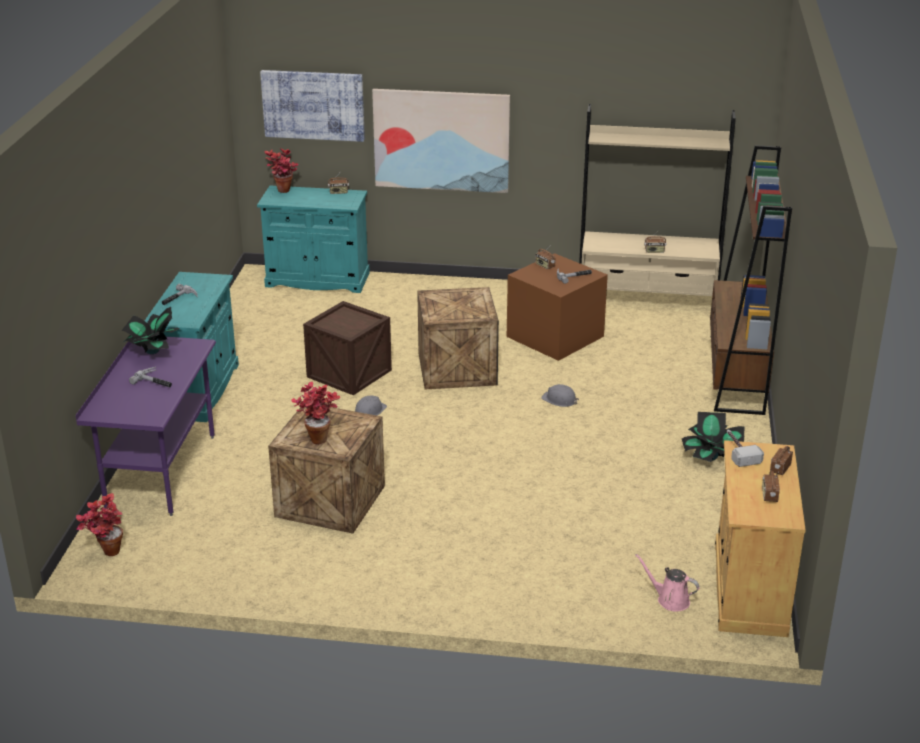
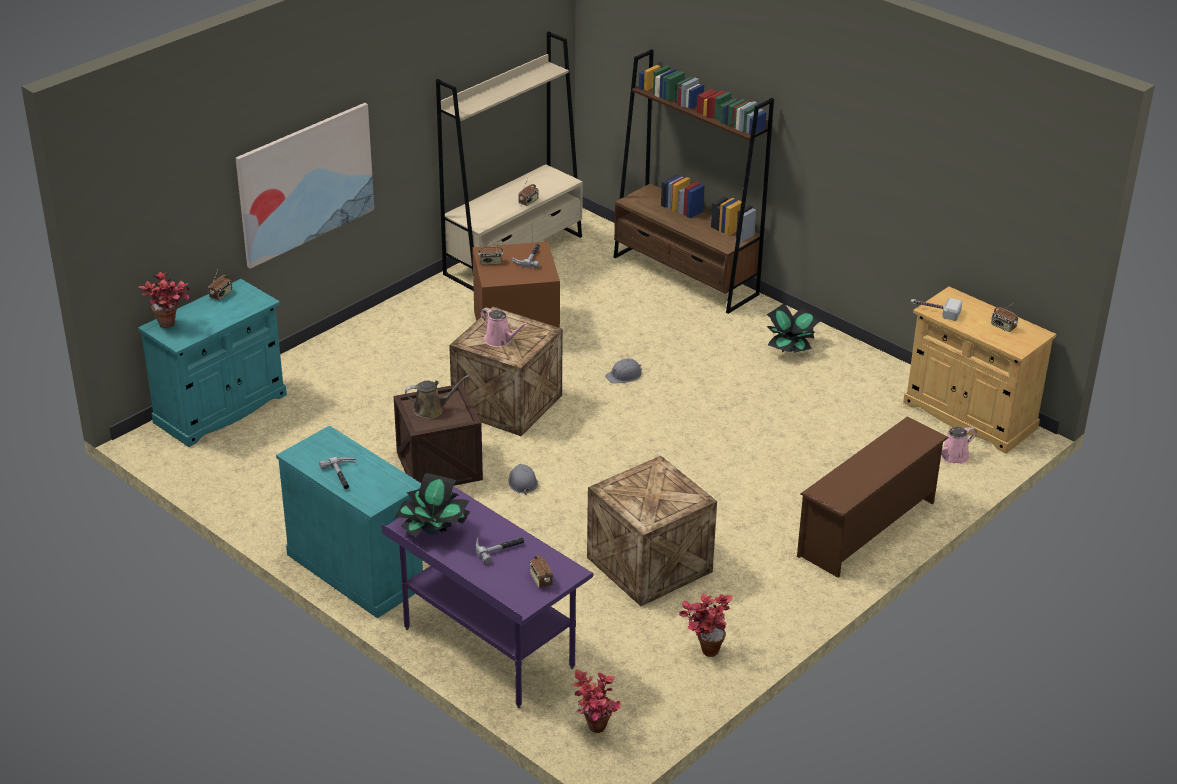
camera: 55 degrees left, 5 degrees up
picture [260,70,365,142] -> none
potted plant [291,382,340,444] -> potted plant moved to [679,594,733,657]
radio [770,446,793,475] -> radio moved to [530,555,553,588]
none -> brown watering can [405,375,469,419]
none -> pink watering can [480,308,528,347]
none -> brown shoe rack [797,417,949,578]

